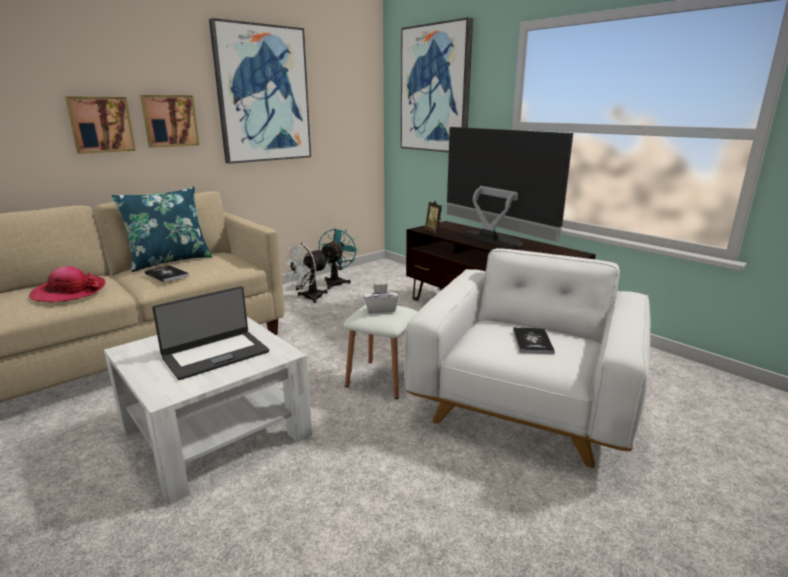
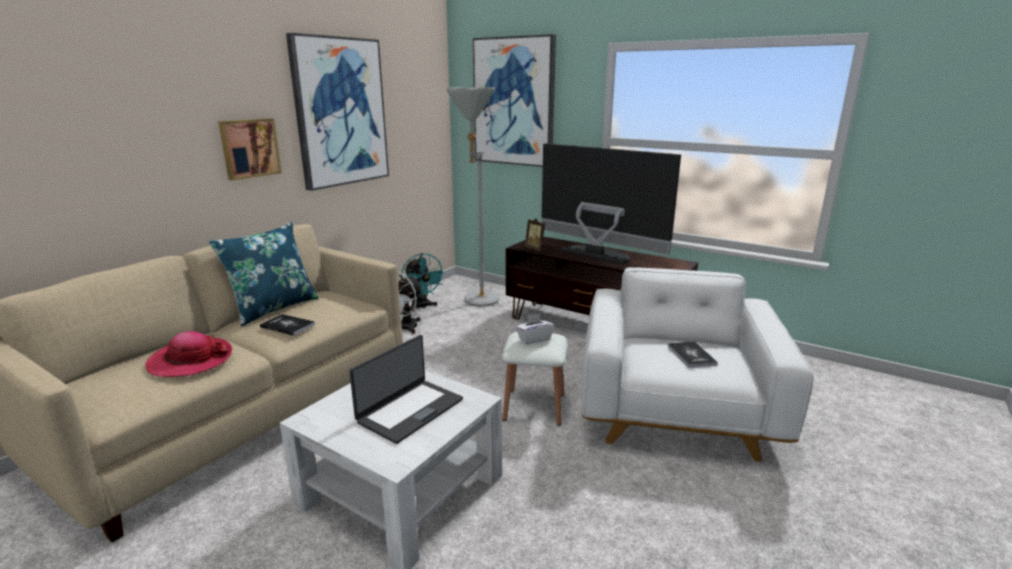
camera: 15 degrees left, 0 degrees up
picture [65,96,136,154] -> none
turquoise fan [319,228,359,289] -> turquoise fan turned 150 degrees clockwise [401,253,446,311]
none -> grey floor lamp [446,87,500,307]

